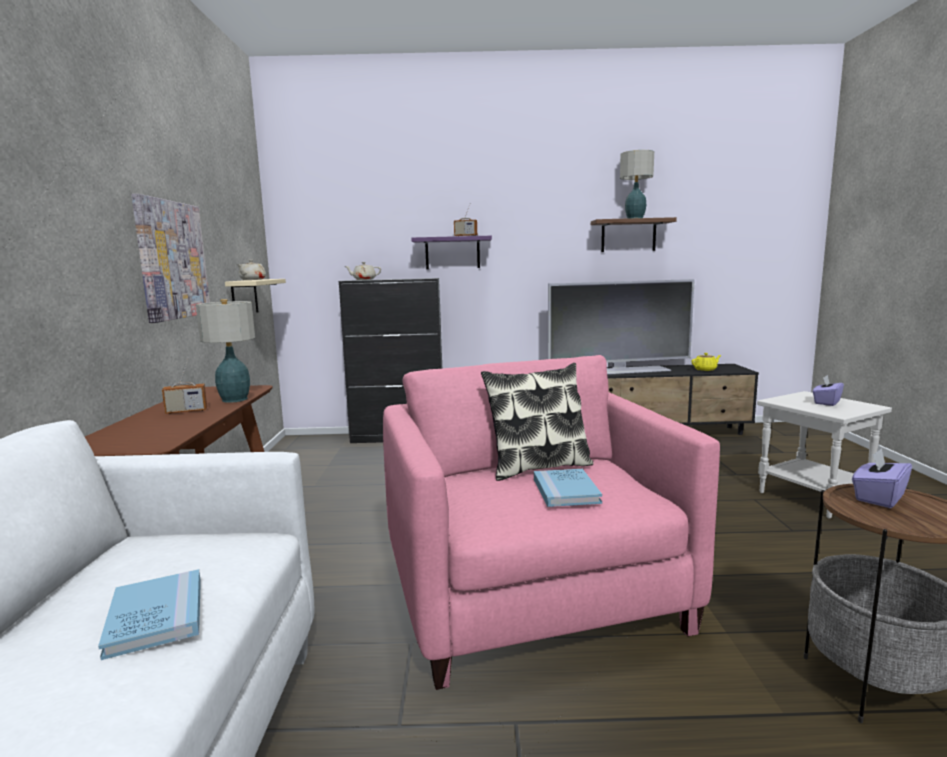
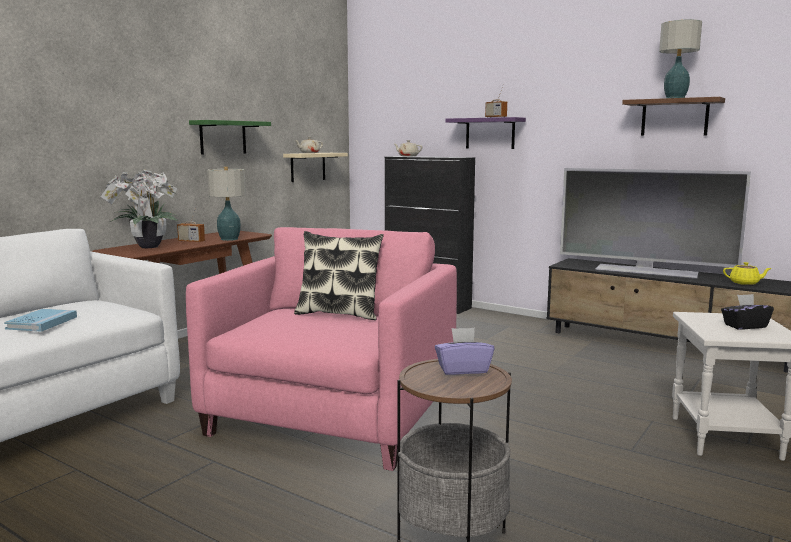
camera: 35 degrees right, 0 degrees up
picture [131,194,210,323] -> green shelf [189,120,271,154]
blue book [534,469,602,507] -> none
purple tissue box [813,375,844,406] -> black tissue box [721,294,774,330]
none -> potted plant [101,169,178,248]

